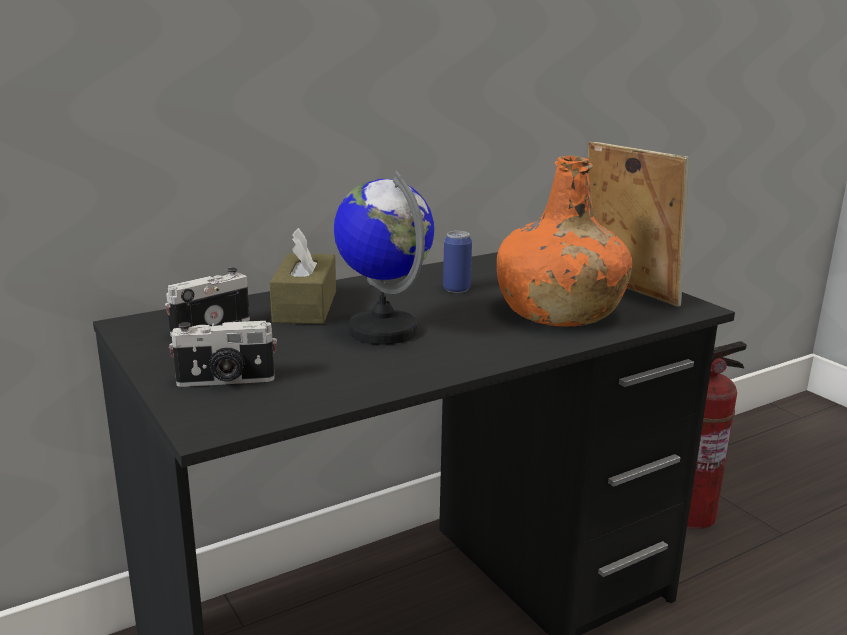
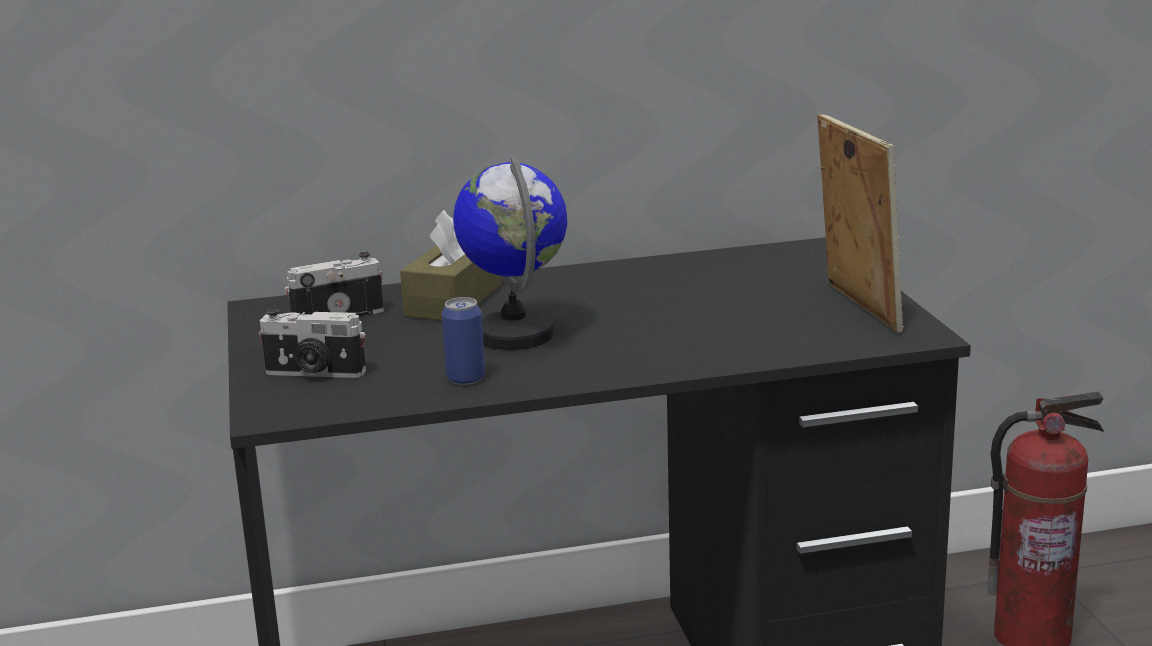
camera: 20 degrees right, 0 degrees up
can [443,231,472,293] -> can moved to [442,297,485,385]
orange bottle [497,156,632,327] -> none

